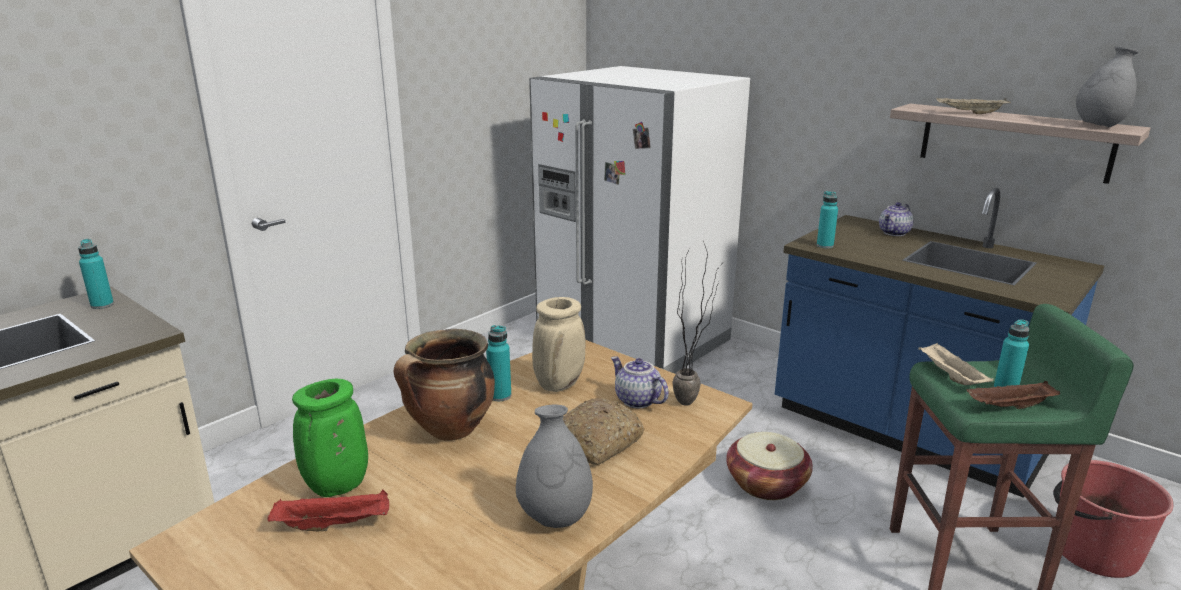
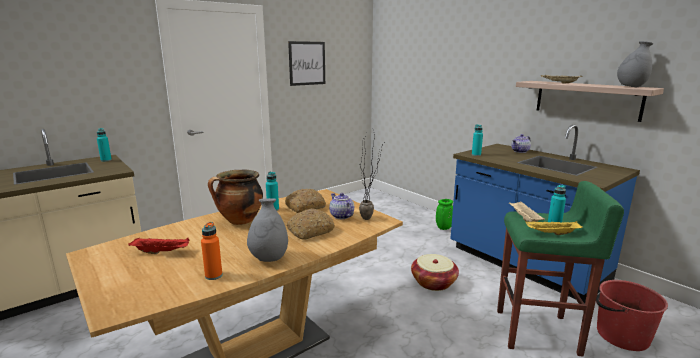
camera: 10 degrees right, 5 degrees down
green vase [292,379,368,497] -> green vase moved to [436,199,453,230]
white fridge [529,66,750,374] -> none
beige vase [532,297,585,392] -> bread [285,189,326,213]
brown tray [967,381,1060,409] -> yellow tray [525,221,582,235]
none -> orange bottle [201,222,223,280]
none -> picture [288,41,325,86]

